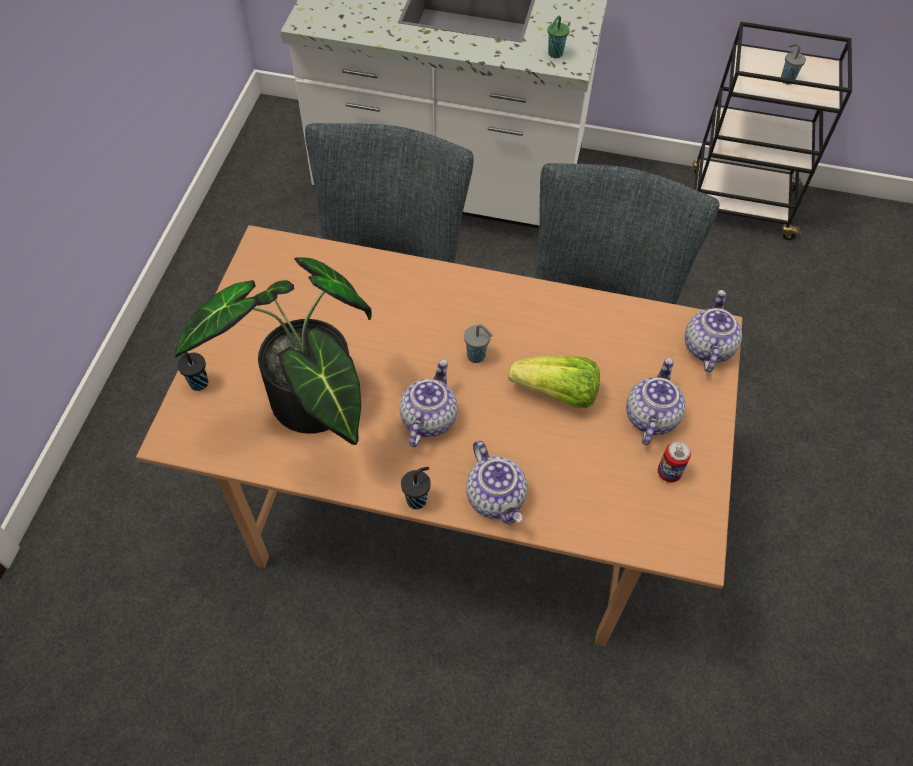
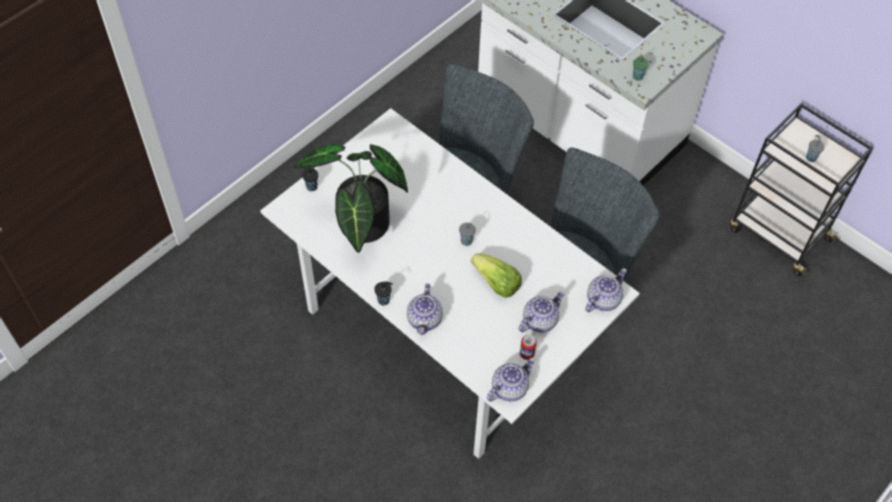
camera: 30 degrees right, 0 degrees up
brown dining table [136,225,743,646] -> white dining table [260,108,640,459]
teapot [400,359,458,447] -> teapot moved to [487,358,535,402]

